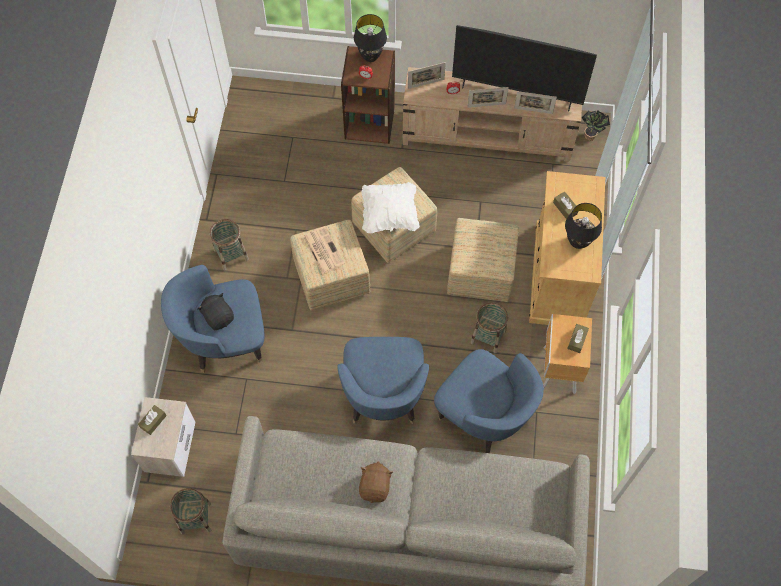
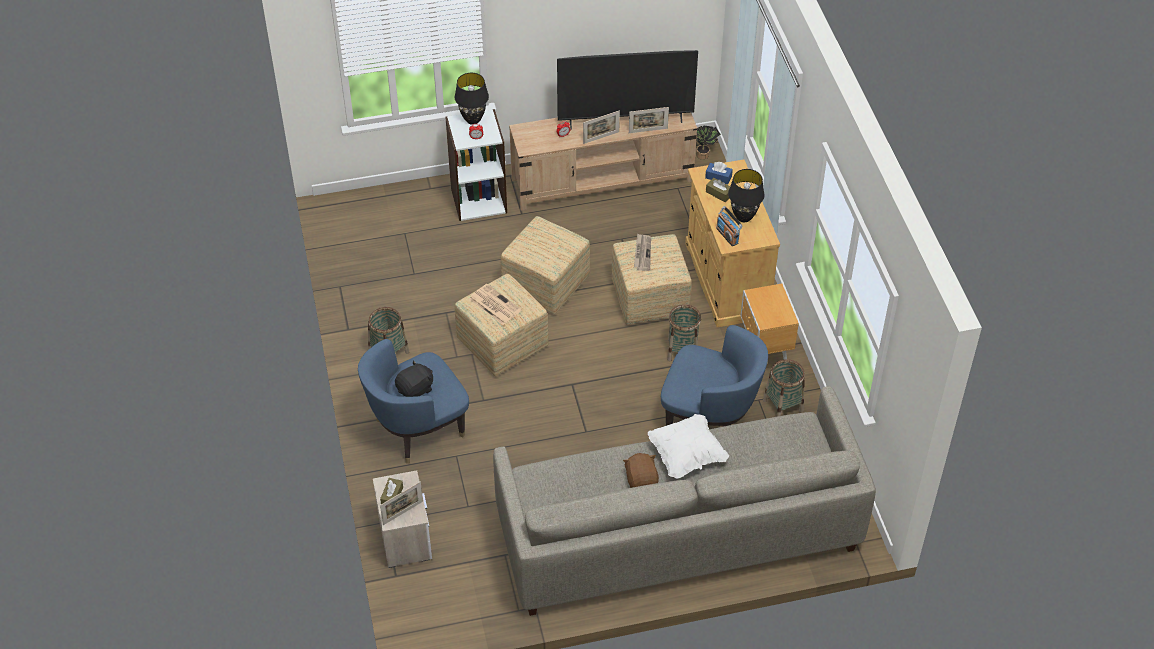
camera: 20 degrees left, 15 degrees down
basket [170,488,211,535] -> basket moved to [763,359,805,417]
black plush toy [197,293,234,330] -> black plush toy turned 105 degrees clockwise [395,360,433,397]
blue armchair [337,337,429,424] -> none
brown bookcase [341,46,395,144] -> white bookcase [445,109,507,221]
white pillow [361,182,420,233] -> white pillow moved to [648,414,729,479]
picture frame [408,62,446,89] -> picture frame moved to [380,481,423,525]
brown tissue box [567,324,589,353] -> none
none -> newspaper [634,234,651,271]
none -> blue tissue box [705,162,733,184]
none -> radio [716,206,743,246]

